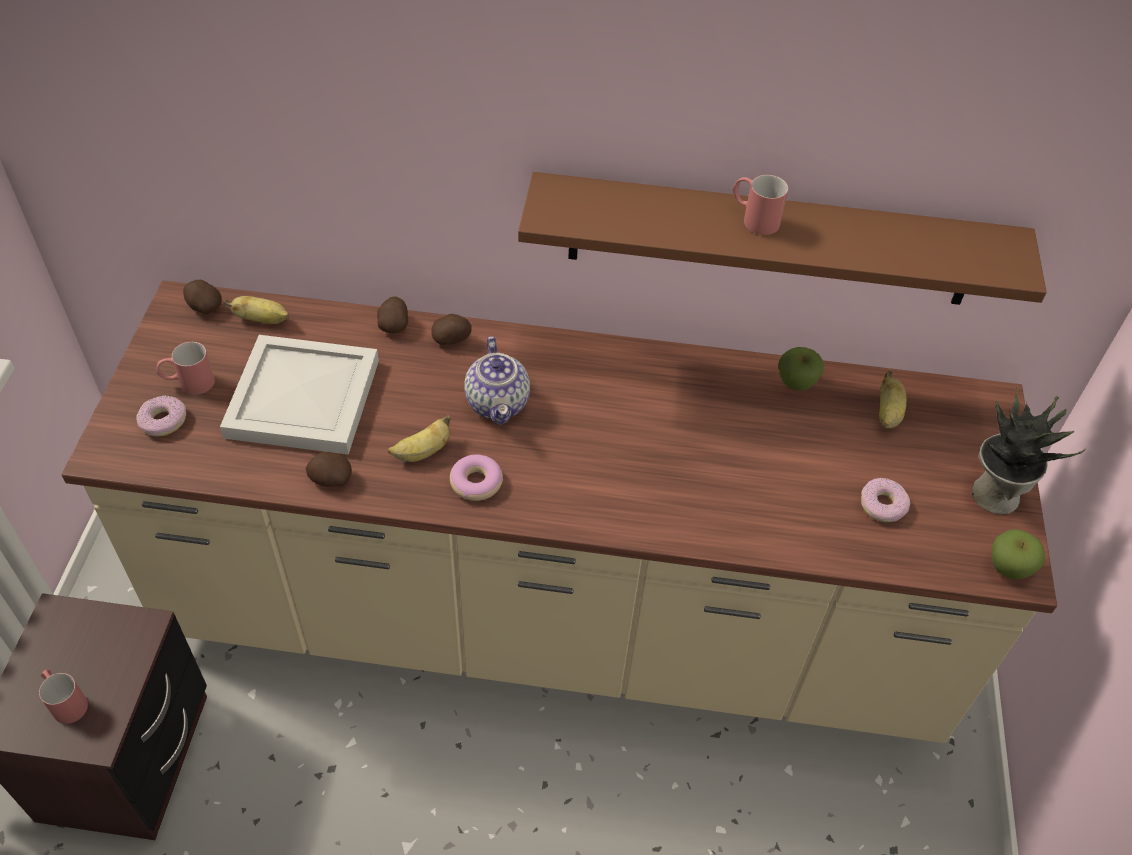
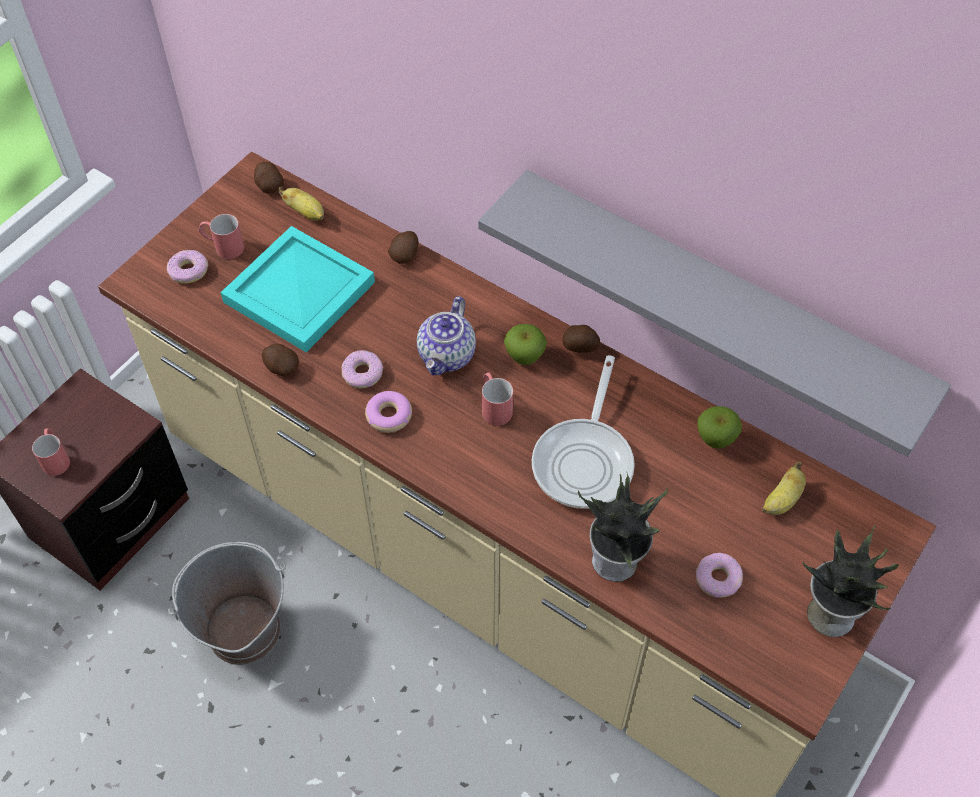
camera: 30 degrees right, 5 degrees up
white tray [220,335,379,455] -> turquoise tray [220,226,375,352]
banana [387,415,451,462] -> donut [342,350,383,389]
potato [431,314,472,345] -> potato moved to [562,325,600,353]
brown shelf [518,172,1047,305] -> grey shelf [478,170,951,457]
red mug [733,175,788,235] -> red mug moved to [482,373,513,426]
apple [992,529,1045,579] -> apple moved to [504,324,547,365]
none -> grey bucket [168,542,286,665]
none -> frying pan [532,355,635,509]
none -> potted plant [578,474,668,582]

